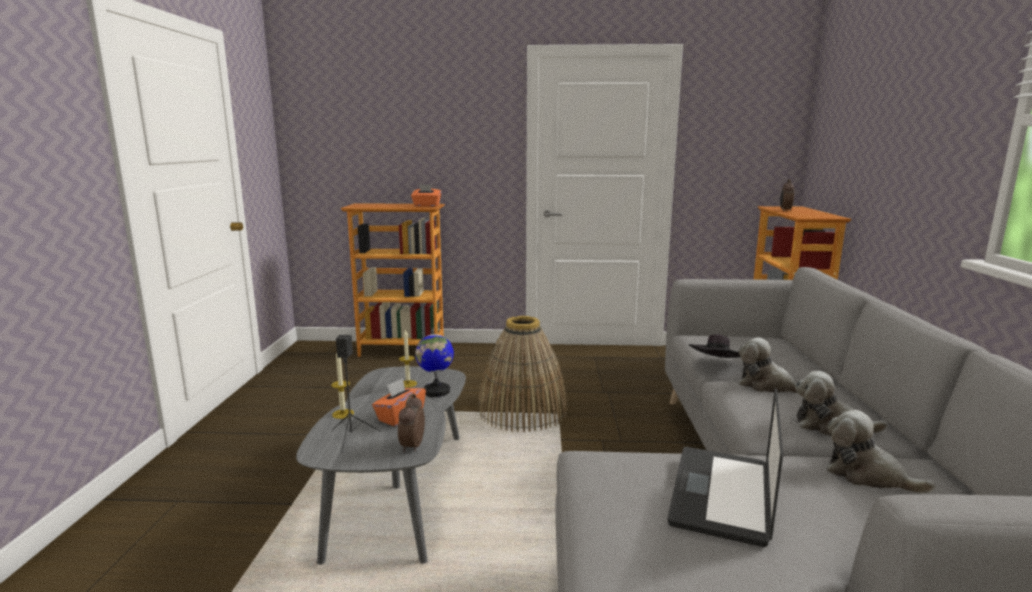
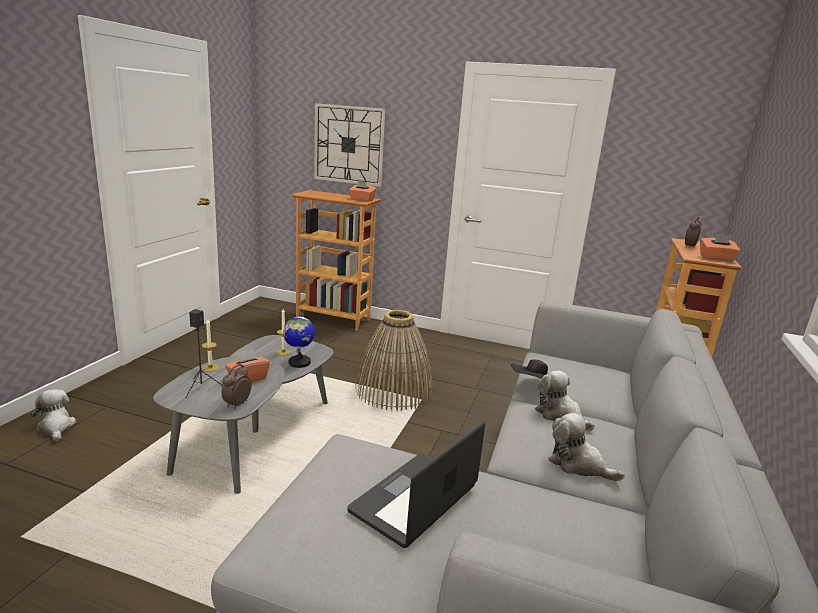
camera: 15 degrees right, 5 degrees up
plush toy [826,410,936,494] -> plush toy moved to [31,389,76,442]
none -> wall clock [314,103,385,187]
none -> orange tissue box [700,234,740,262]

